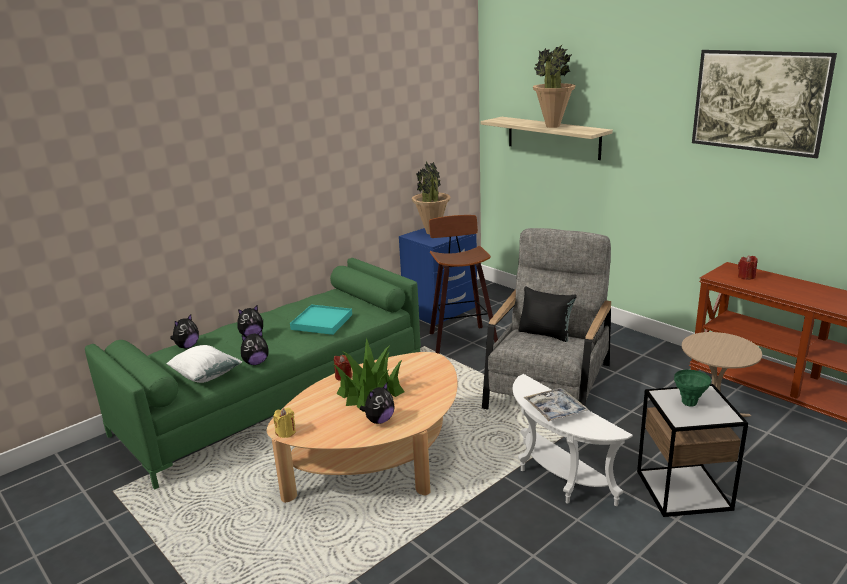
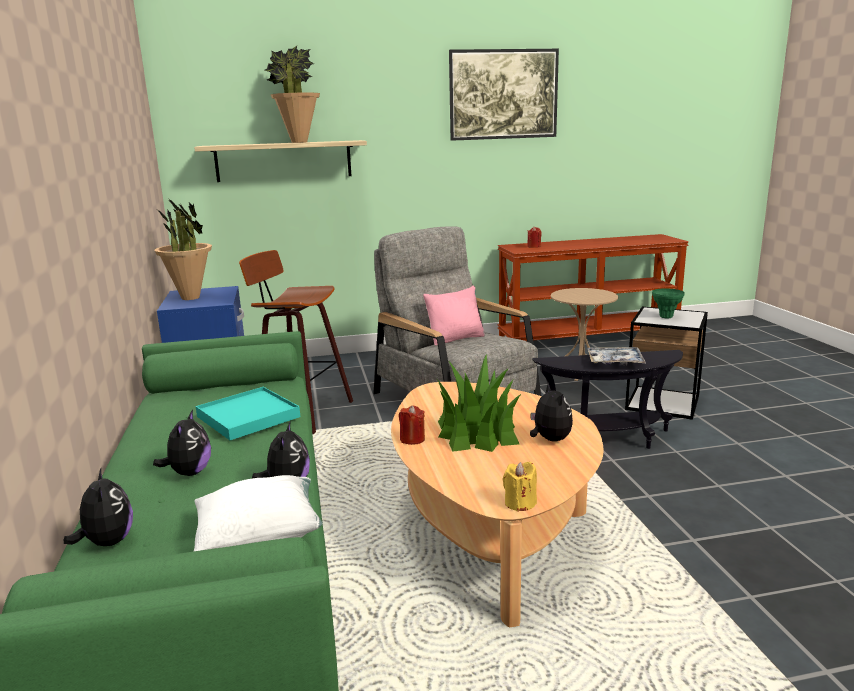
camera: 60 degrees left, 5 degrees down
white side table [512,374,633,506] -> black side table [532,350,683,449]
black pillow [518,287,577,342] -> pink pillow [423,286,485,345]

